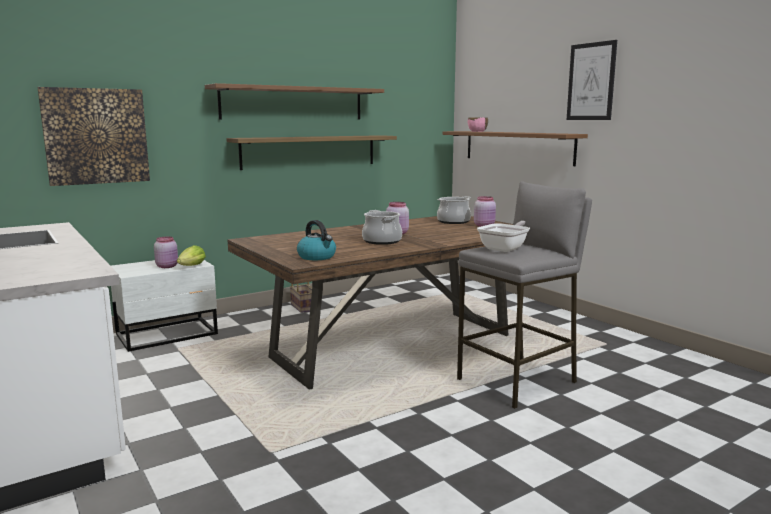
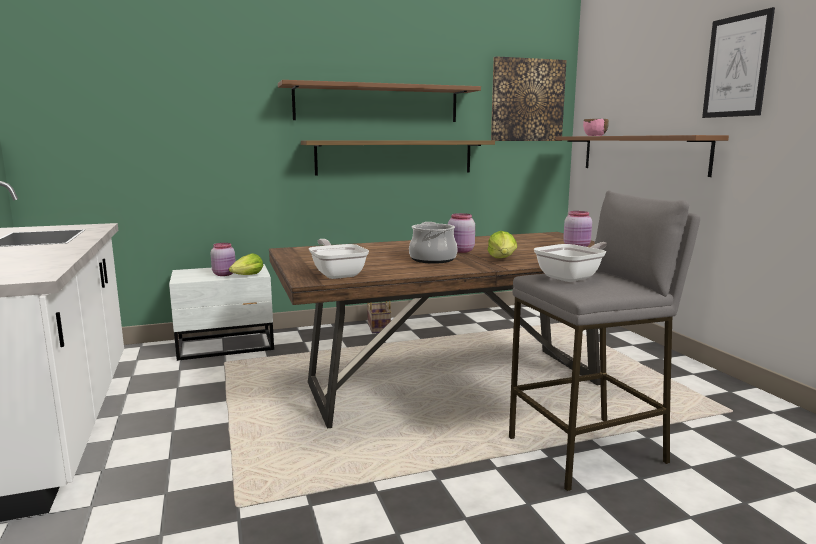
camera: 15 degrees right, 0 degrees up
picture [37,87,150,186] -> picture moved to [491,56,567,141]
kettle [297,220,336,260] -> frying pan [309,239,369,279]
cooking pot [437,196,471,224] -> none
none -> lettuce [488,231,517,258]

